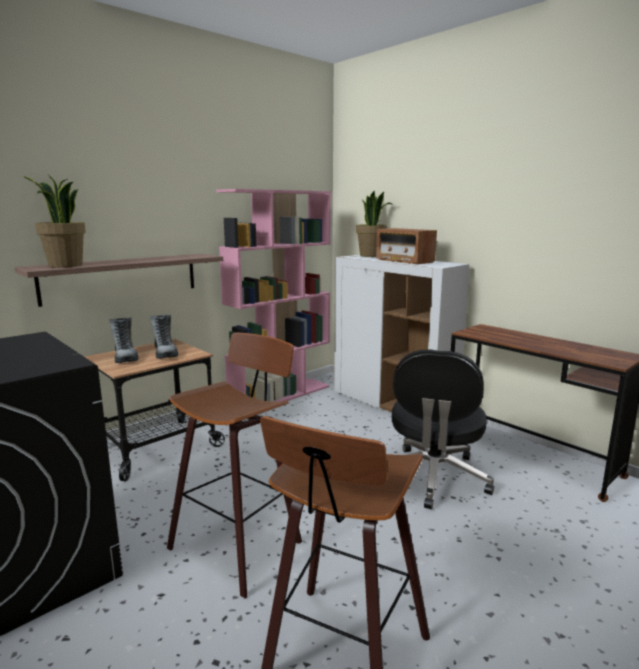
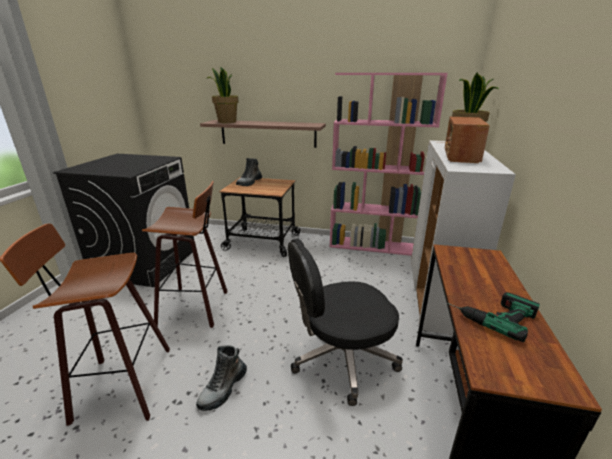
camera: 55 degrees right, 10 degrees up
boot [150,314,178,359] -> boot moved to [196,345,247,411]
none -> power drill [447,292,540,342]

